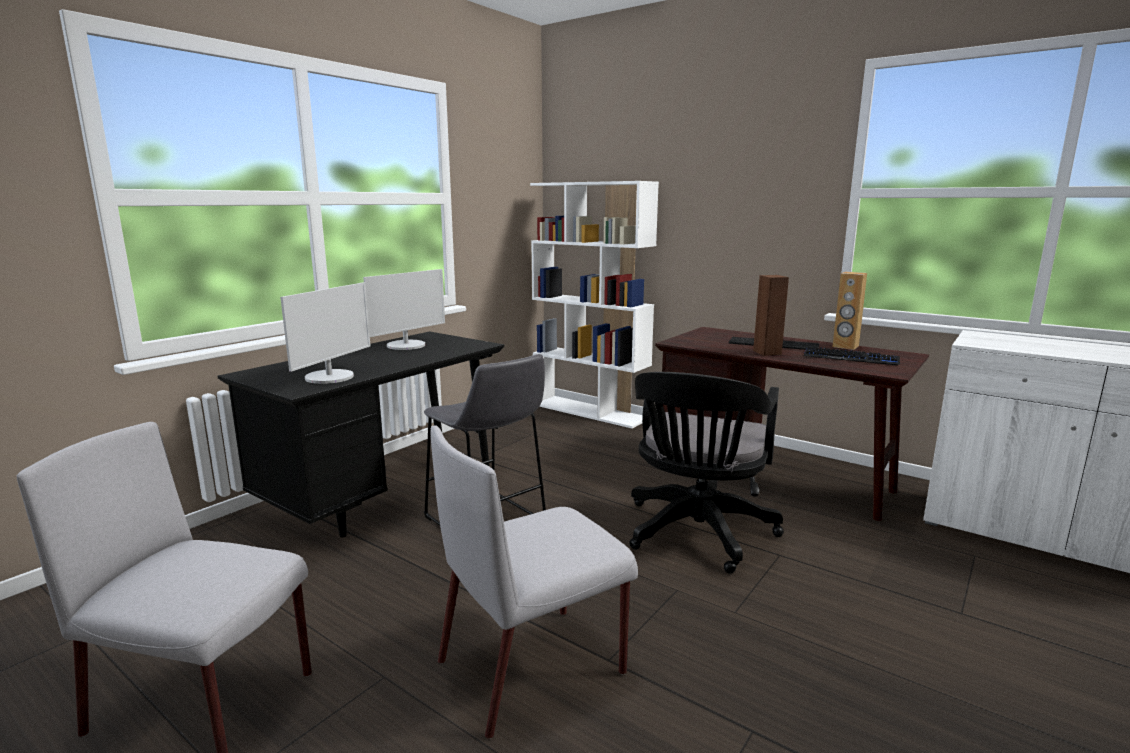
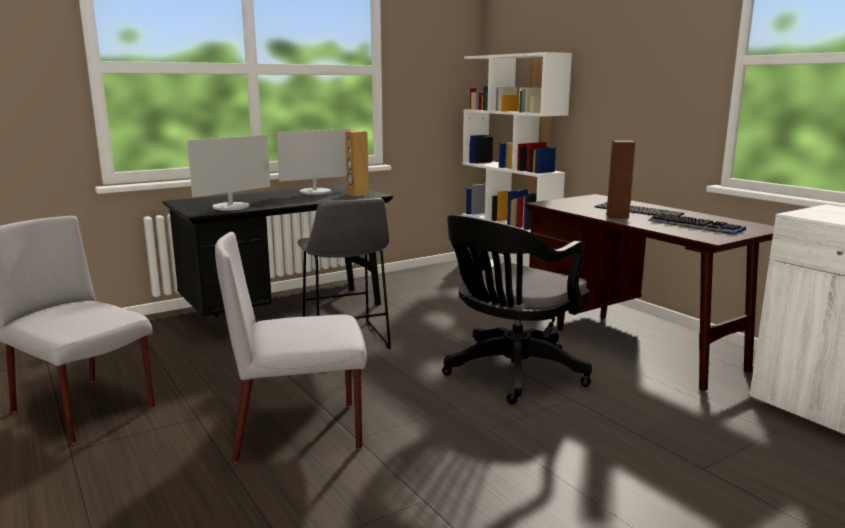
camera: 20 degrees right, 0 degrees up
brown speaker [832,272,867,350] -> brown speaker moved to [345,131,369,196]

